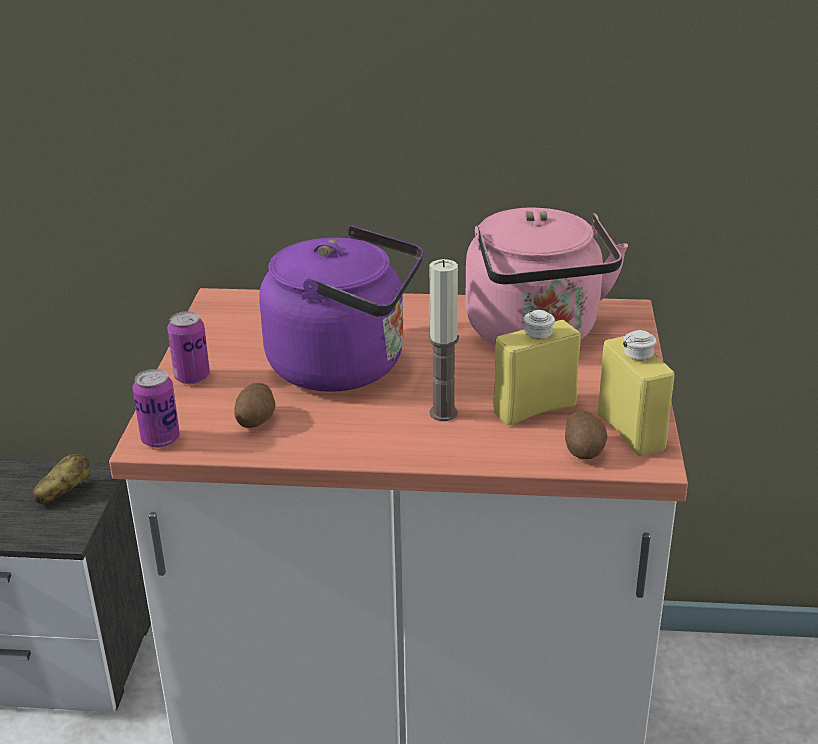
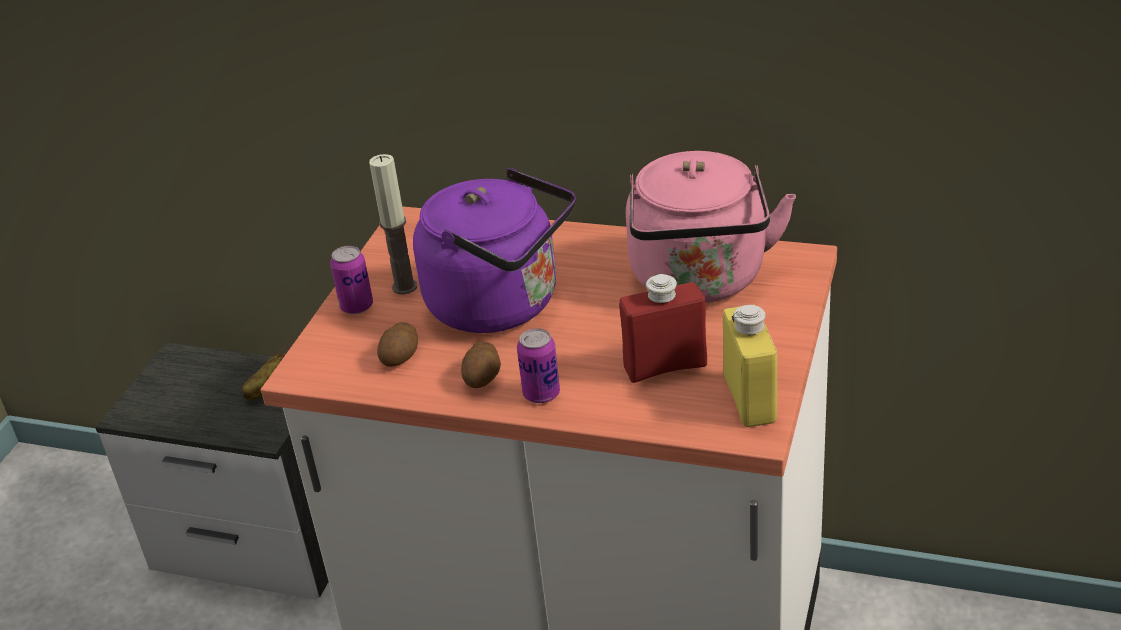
camera: 15 degrees right, 5 degrees up
can [133,369,180,448] -> can moved to [517,328,560,403]
candle [428,259,459,421] -> candle moved to [369,154,417,294]
yellow bottle [493,310,581,425] -> red bottle [619,274,707,383]
potato [565,411,608,459] -> potato moved to [461,342,501,388]

